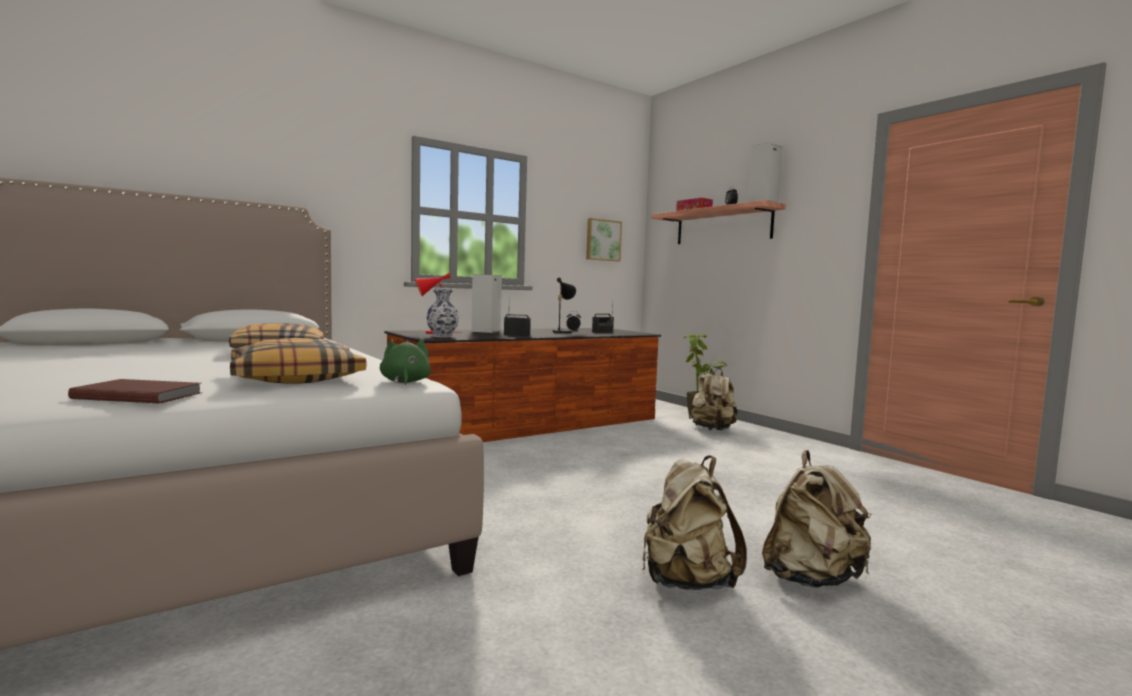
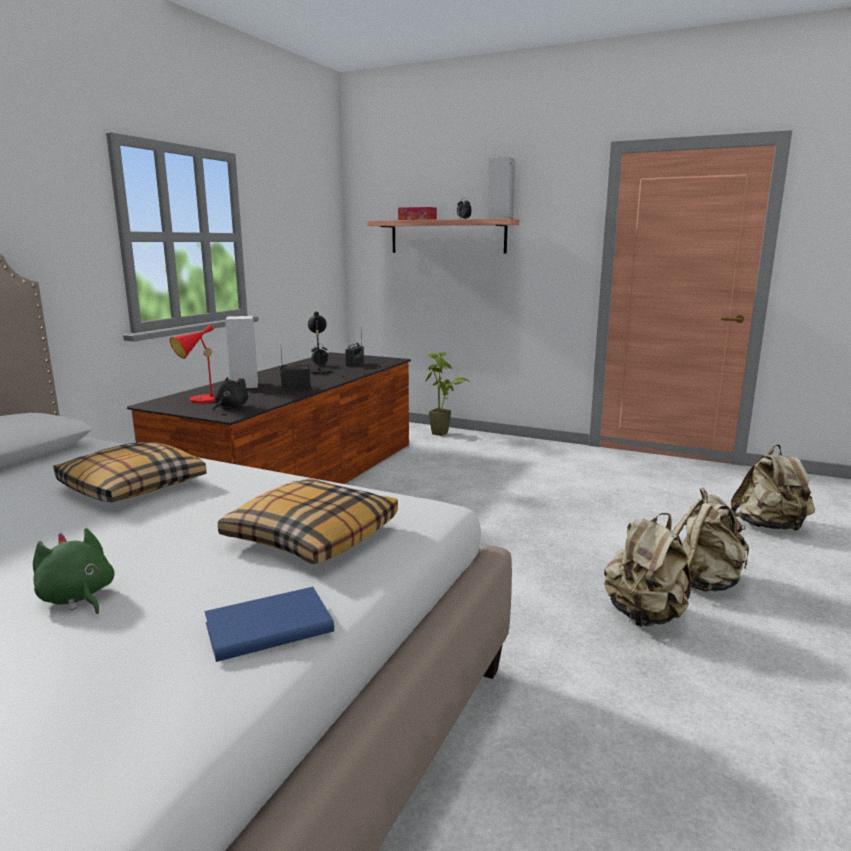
camera: 30 degrees left, 10 degrees up
brown book [68,379,202,404] -> blue book [204,587,334,662]
green plush toy [380,339,431,385] -> green plush toy moved to [33,528,114,614]
vase [426,288,459,337] -> black plush toy [213,377,248,411]
picture [586,218,622,261] -> none
beige backpack [689,368,738,430] -> beige backpack moved to [731,444,815,531]

